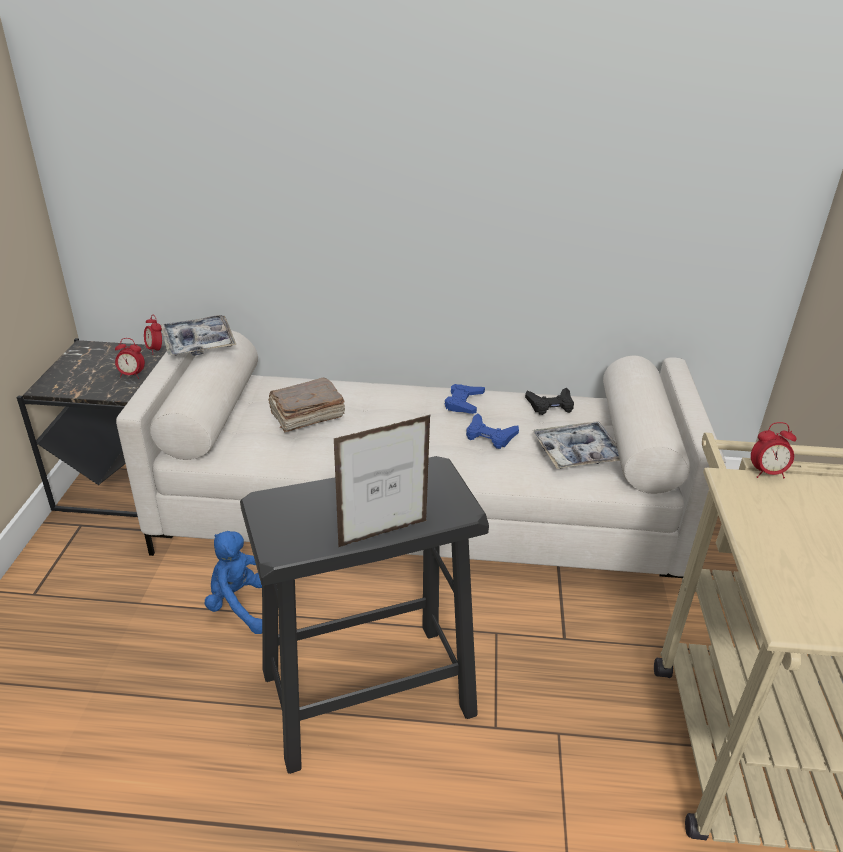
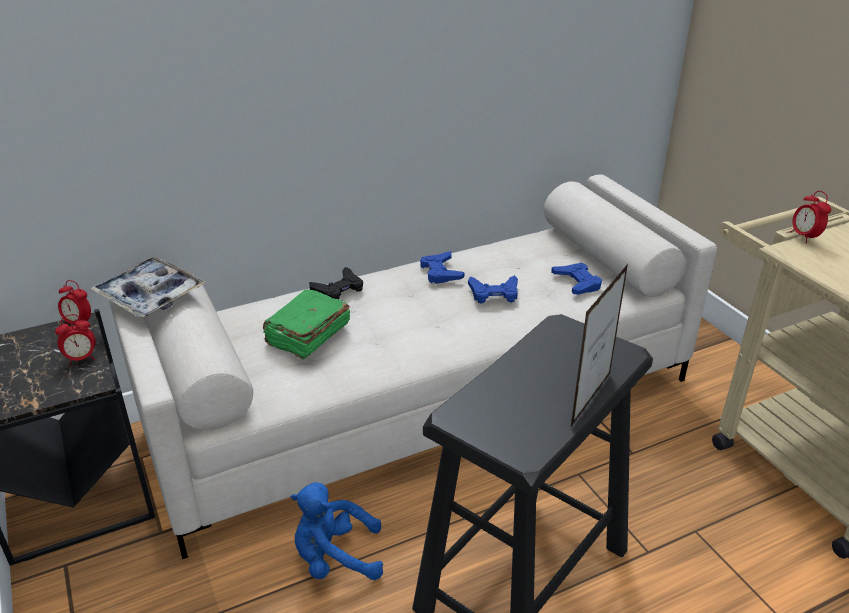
camera: 30 degrees left, 0 degrees up
brown book [268,378,345,432] -> green book [263,290,351,360]
black game controller [525,388,574,415] -> black game controller moved to [309,267,363,299]
tray [533,422,620,469] -> blue game controller [551,263,602,295]
alarm clock [751,422,797,478] -> alarm clock turned 105 degrees clockwise [790,191,831,243]

